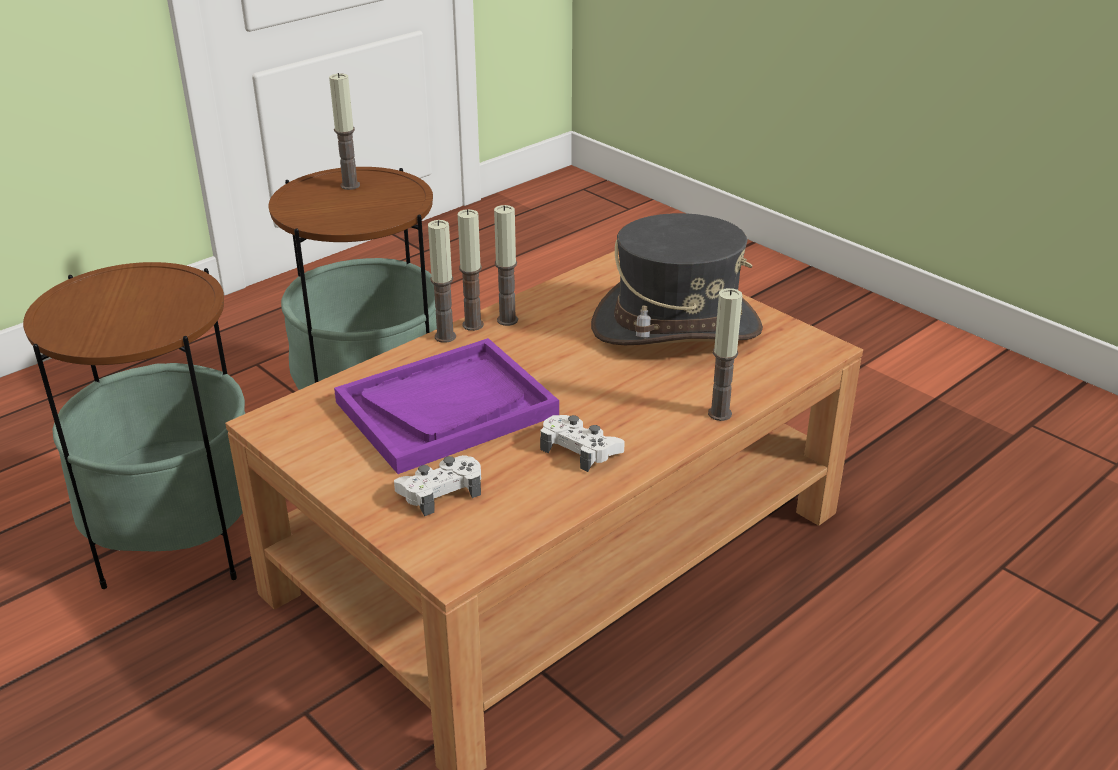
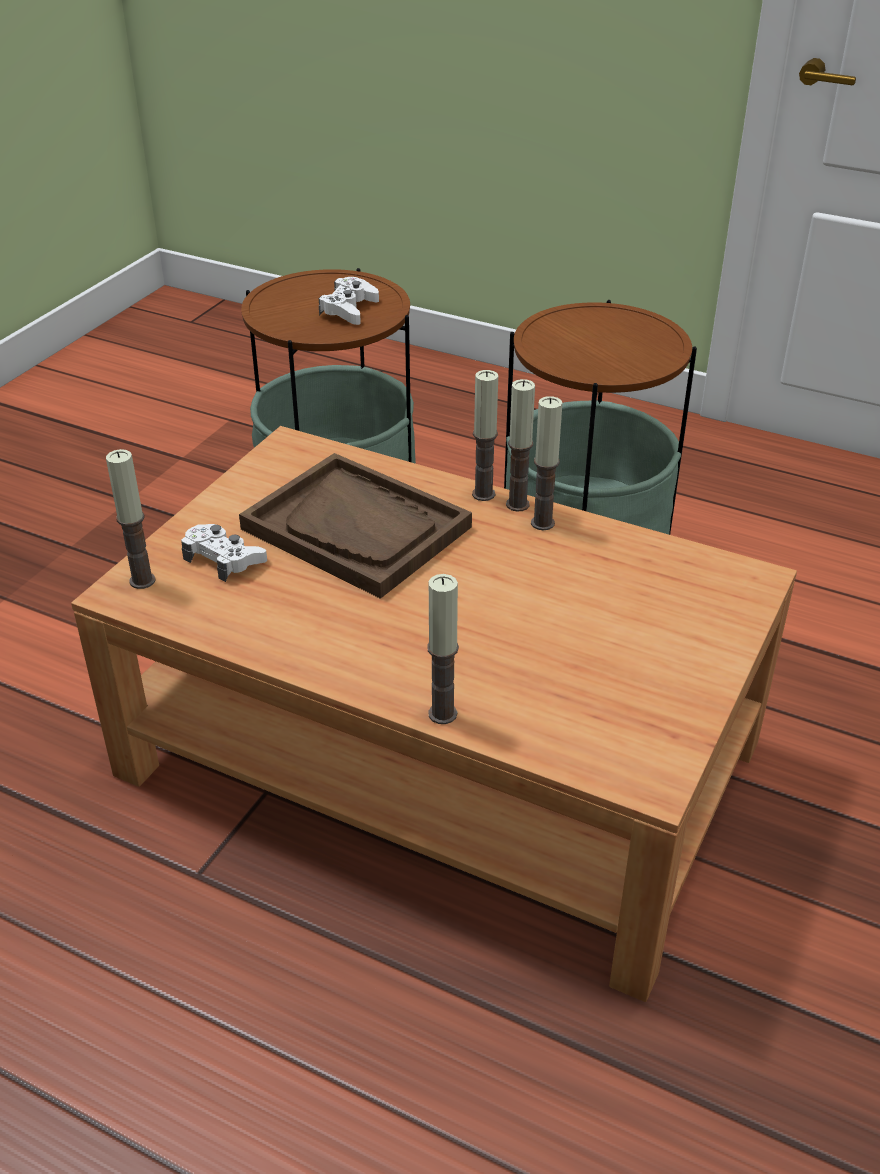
camera: 70 degrees right, 5 degrees up
candle [329,73,360,190] -> candle moved to [106,449,156,589]
purple tray [334,338,559,474] -> brown tray [239,453,472,599]
white game controller [540,415,625,472] -> white game controller moved to [319,277,379,325]
grey hat [591,213,763,345] -> none

